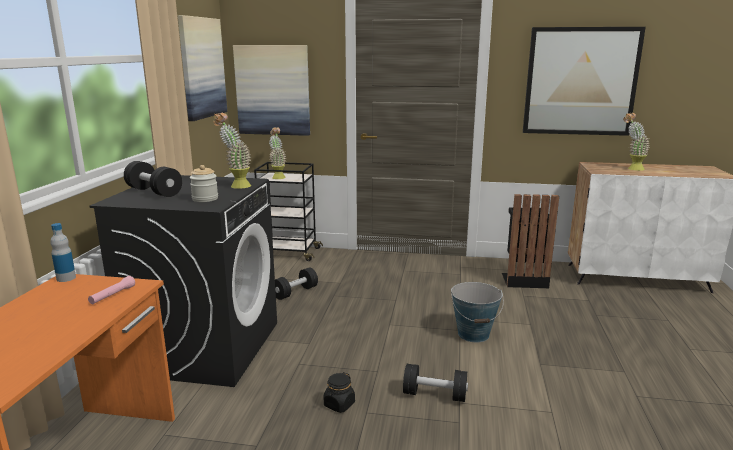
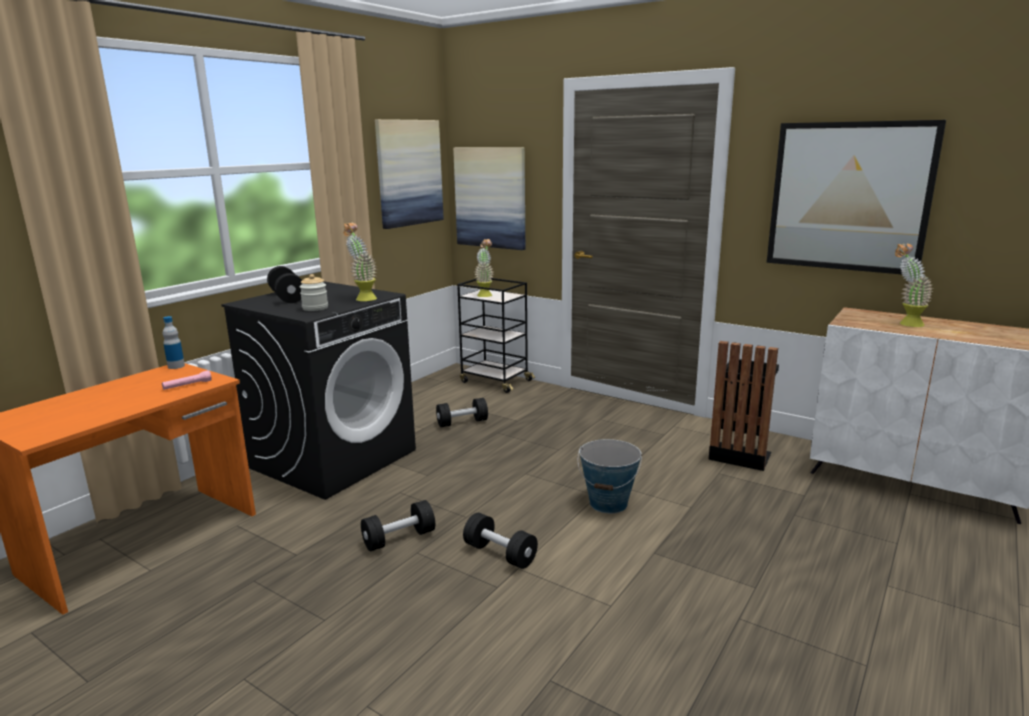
camera: 25 degrees right, 0 degrees up
black jar [324,372,355,413] -> black dumbbell [361,500,435,551]

